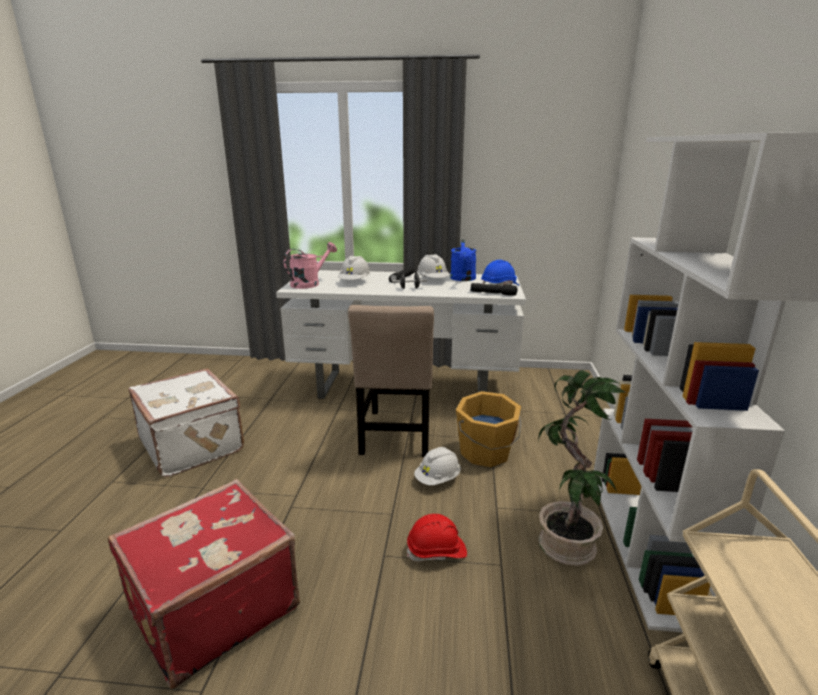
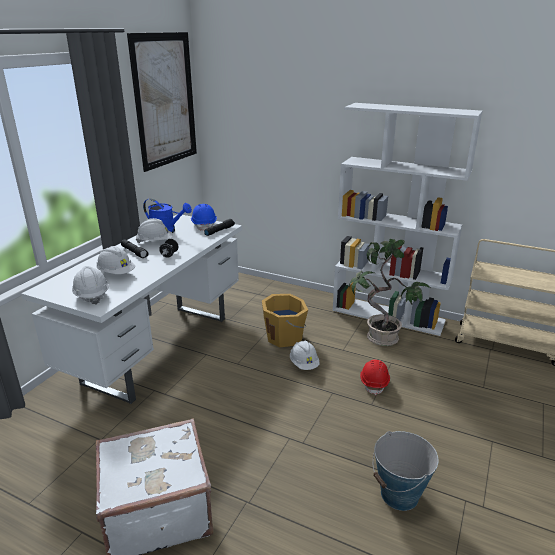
camera: 70 degrees left, 5 degrees up
red suitcase [108,479,300,689] -> bucket [373,431,439,511]
pink watering can [283,242,337,289] -> white hard hat [72,266,109,305]
beige chair [348,305,434,457] -> none
none -> picture [127,32,197,172]

